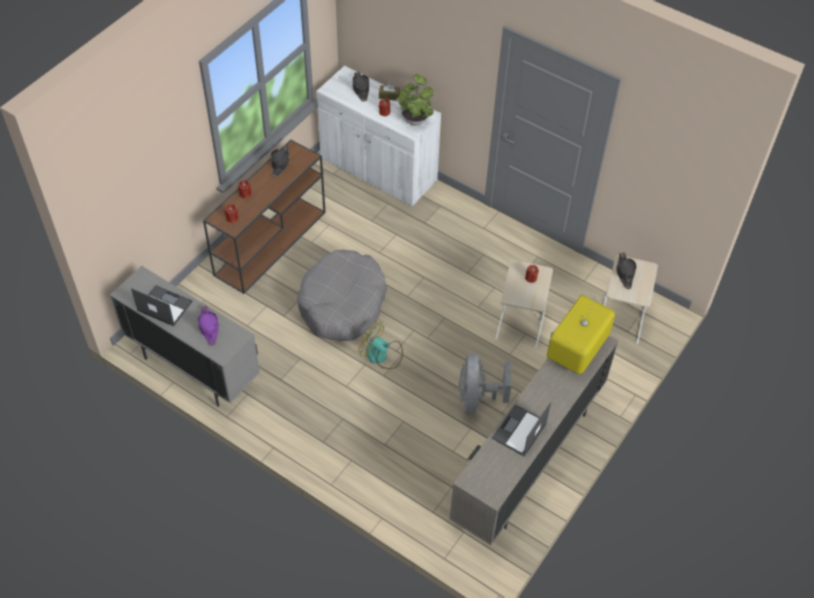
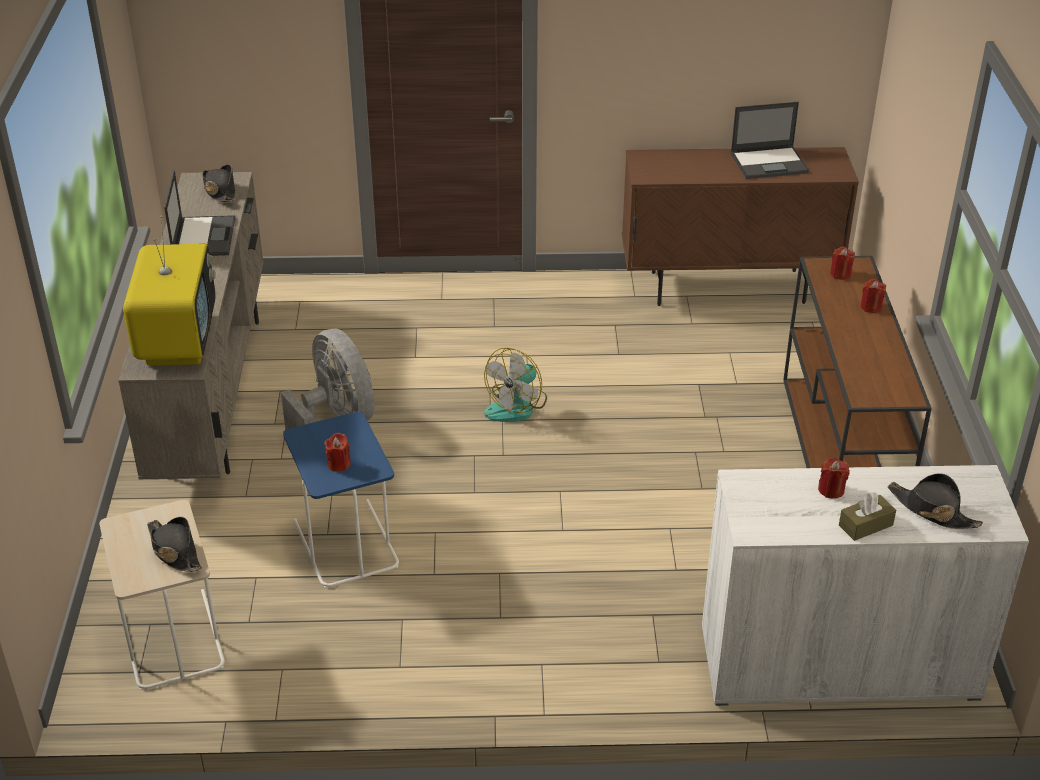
camera: 145 degrees right, 15 degrees down
grey cabinet [110,266,260,407] -> brown cabinet [622,147,859,306]
purple hat [197,306,219,346] -> none
black hat [271,145,290,177] -> black hat moved to [202,164,235,202]
grey dog bed [297,250,387,341] -> none
fan [358,322,403,369] -> fan turned 135 degrees clockwise [484,348,547,422]
potted plant [396,74,433,126] -> none
beige side table [495,260,553,349] -> blue side table [283,412,399,588]

